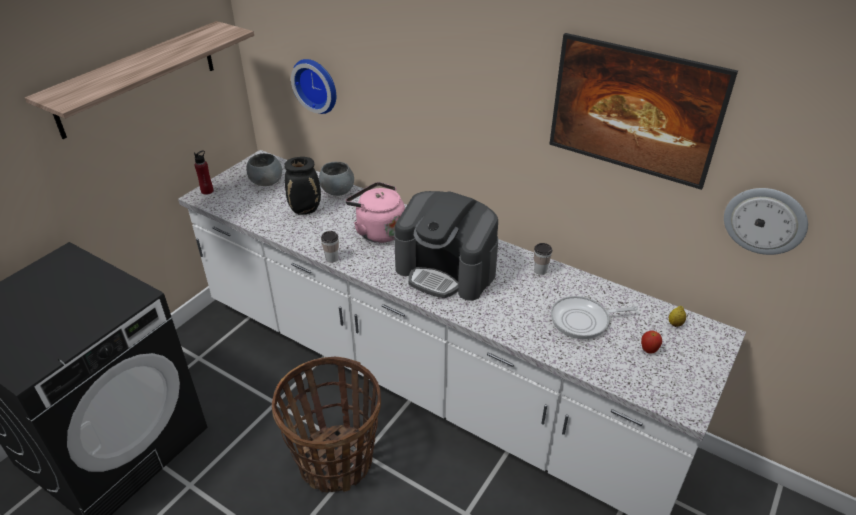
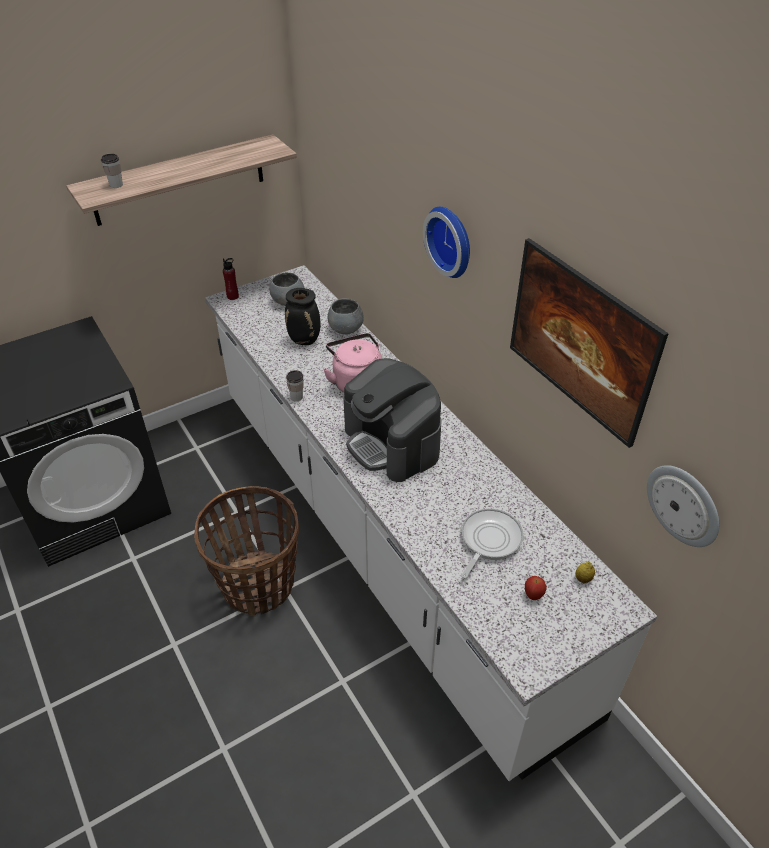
camera: 25 degrees right, 5 degrees up
wall clock [291,59,336,114] -> wall clock moved to [423,207,470,278]
cup [534,243,552,275] -> cup moved to [101,154,123,188]
frying pan [551,296,638,339] -> frying pan turned 105 degrees clockwise [461,509,523,578]

